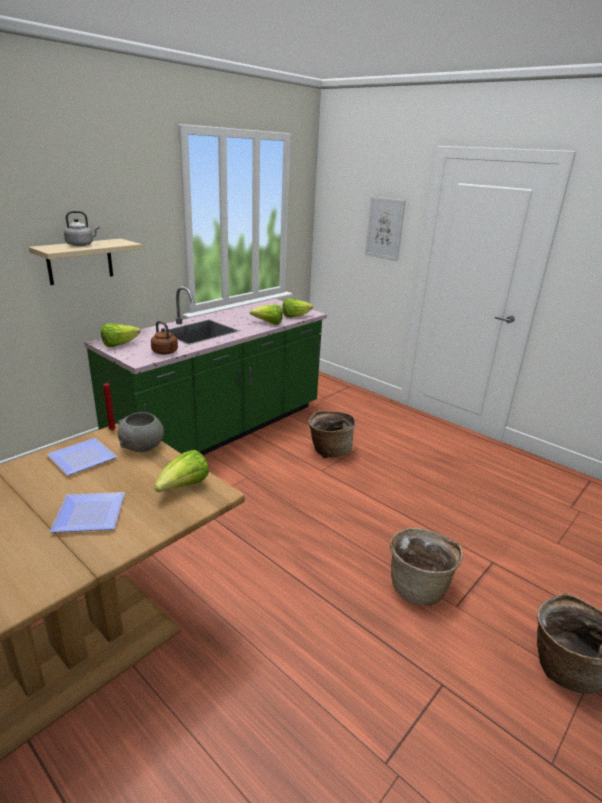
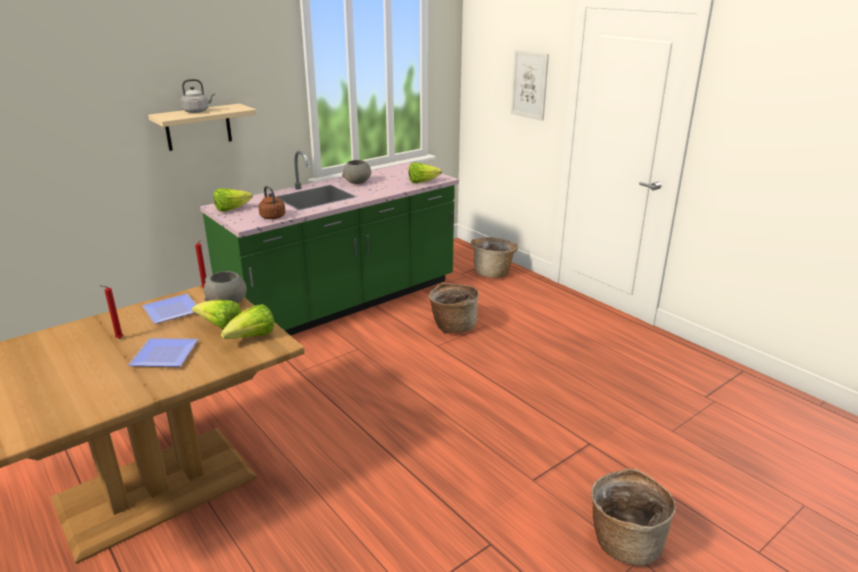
camera: 10 degrees right, 0 degrees up
lettuce [250,305,283,325] -> lettuce moved to [192,300,242,330]
basket [390,528,463,606] -> basket moved to [471,237,518,278]
none -> red candle [100,285,123,339]
none -> grey bowl [342,160,371,184]

